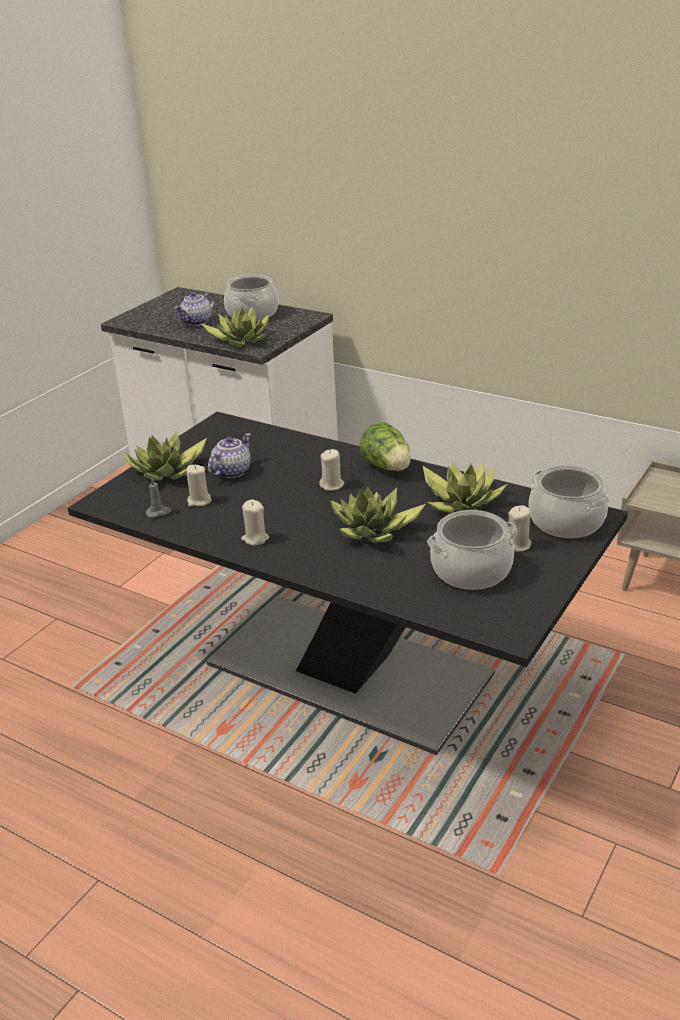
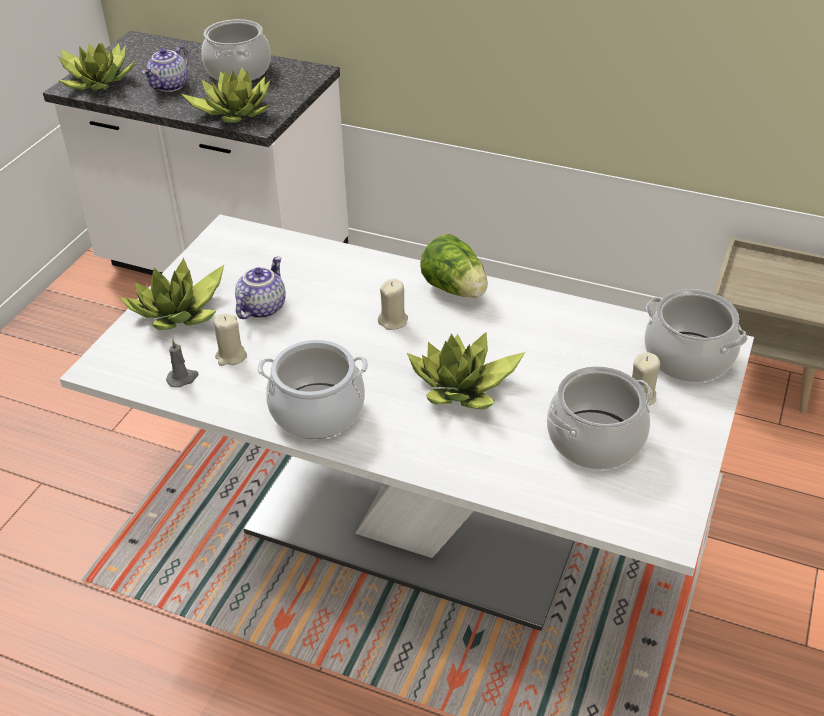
camera: 10 degrees left, 10 degrees up
black dining table [68,412,628,755] -> white dining table [60,214,754,631]
beige candle [241,500,269,545] -> cooking pot [258,340,368,439]
potted plant [422,462,507,513] -> potted plant moved to [58,42,135,91]

